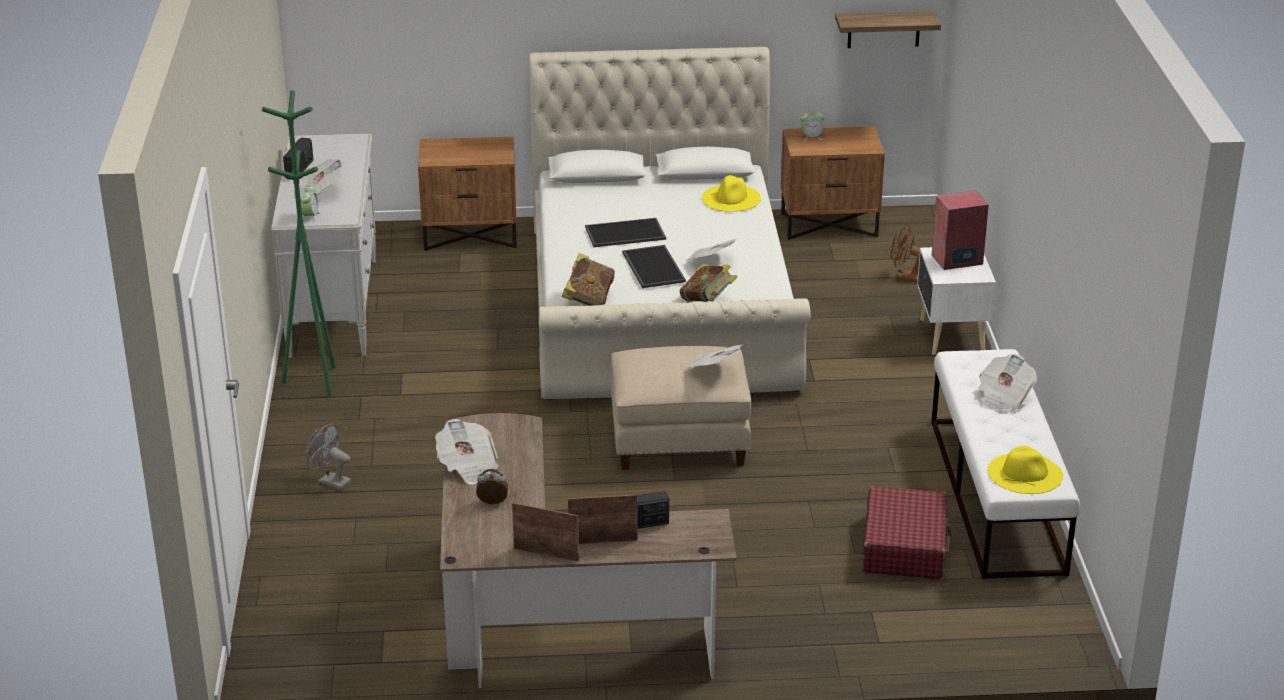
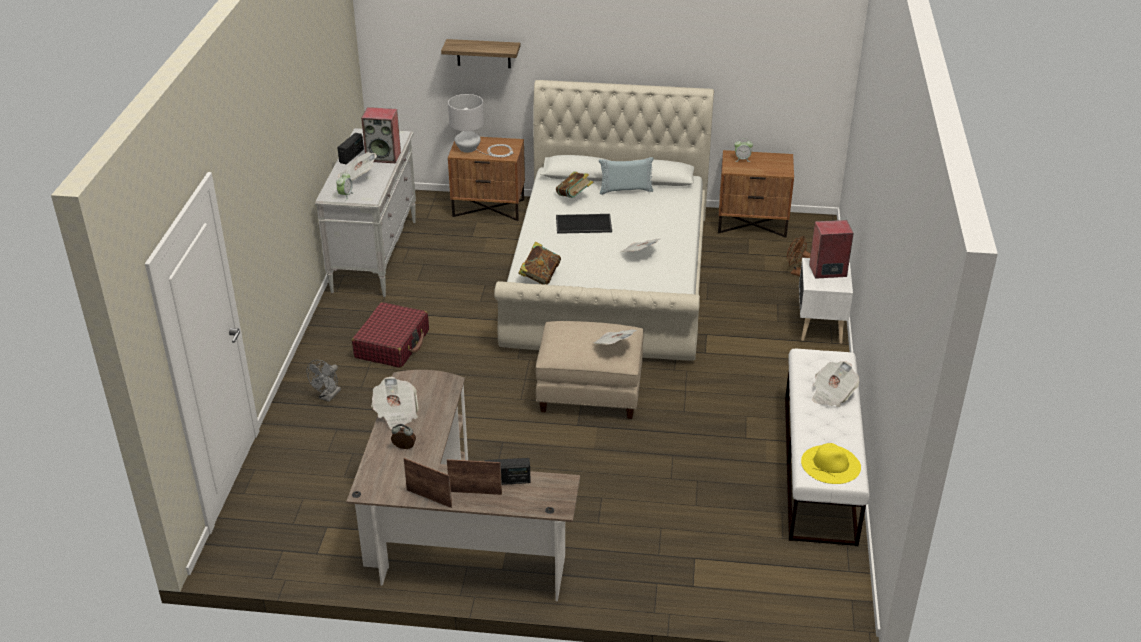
camera: 10 degrees right, 5 degrees up
green clothes rack [262,90,336,397] -> none
grey fan [305,424,351,490] -> grey fan turned 105 degrees counterclockwise [306,360,341,402]
tray [622,245,686,288] -> none
book [680,264,737,302] -> book moved to [556,171,594,198]
yellow hat [702,175,761,212] -> none
shelf [835,11,941,48] -> shelf moved to [441,39,520,68]
red suitcase [862,486,952,579] -> red suitcase moved to [352,302,429,368]
none -> speaker [361,107,401,163]
none -> white table lamp [448,94,513,157]
none -> blue pillow [599,157,653,195]

